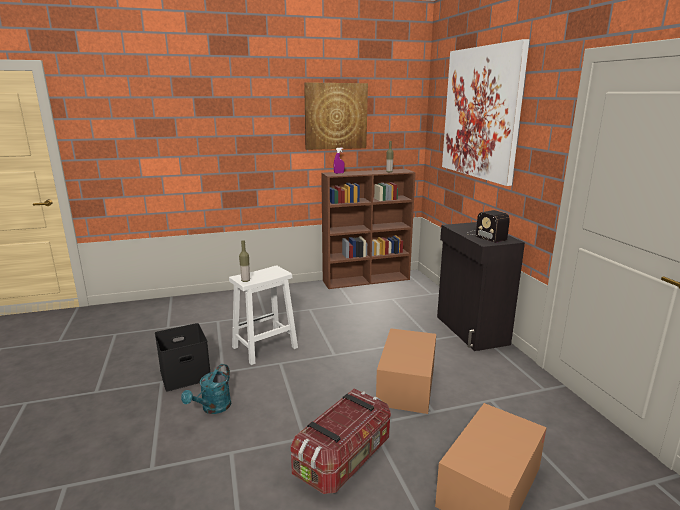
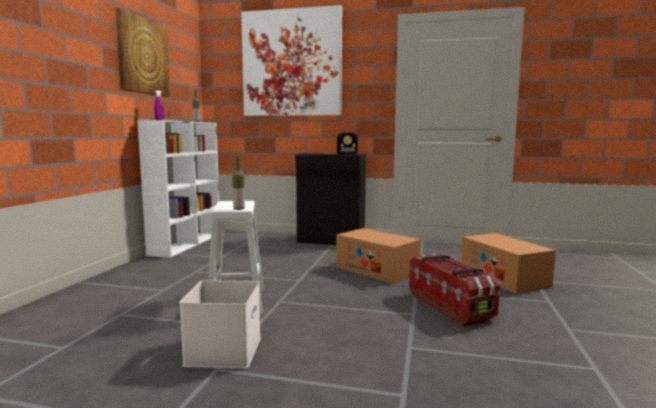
camera: 60 degrees left, 10 degrees down
black storage box [155,323,210,392] -> white storage box [179,280,261,369]
turquoise watering can [181,364,231,414] -> none
brown bookcase [321,169,416,289] -> white bookcase [137,120,219,258]

